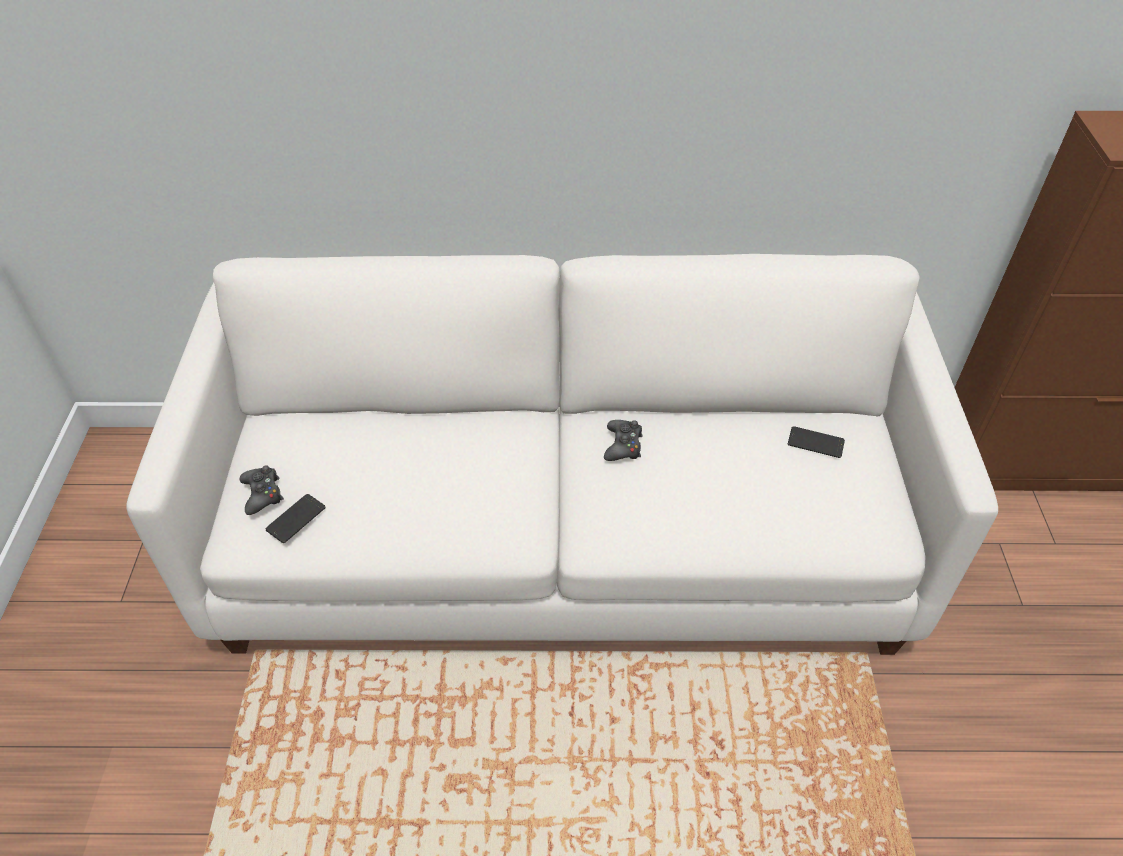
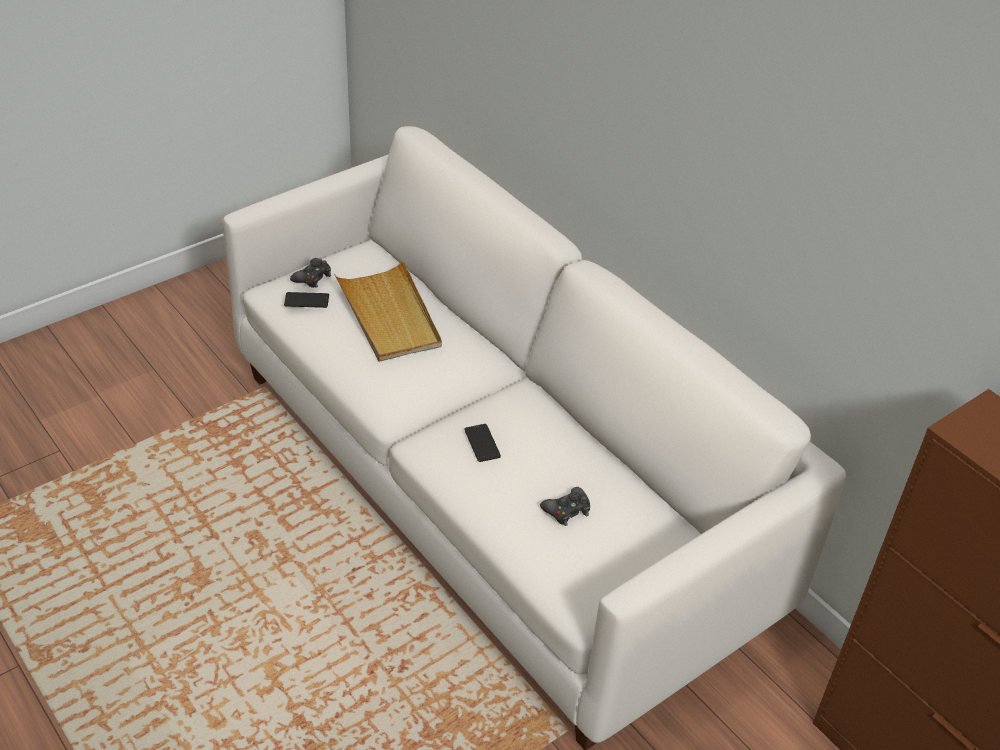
camera: 50 degrees right, 5 degrees down
black game controller [604,420,642,461] -> black game controller moved to [540,487,590,526]
phone [788,426,845,458] -> phone moved to [464,424,501,462]
none -> beige tray [334,259,442,362]

